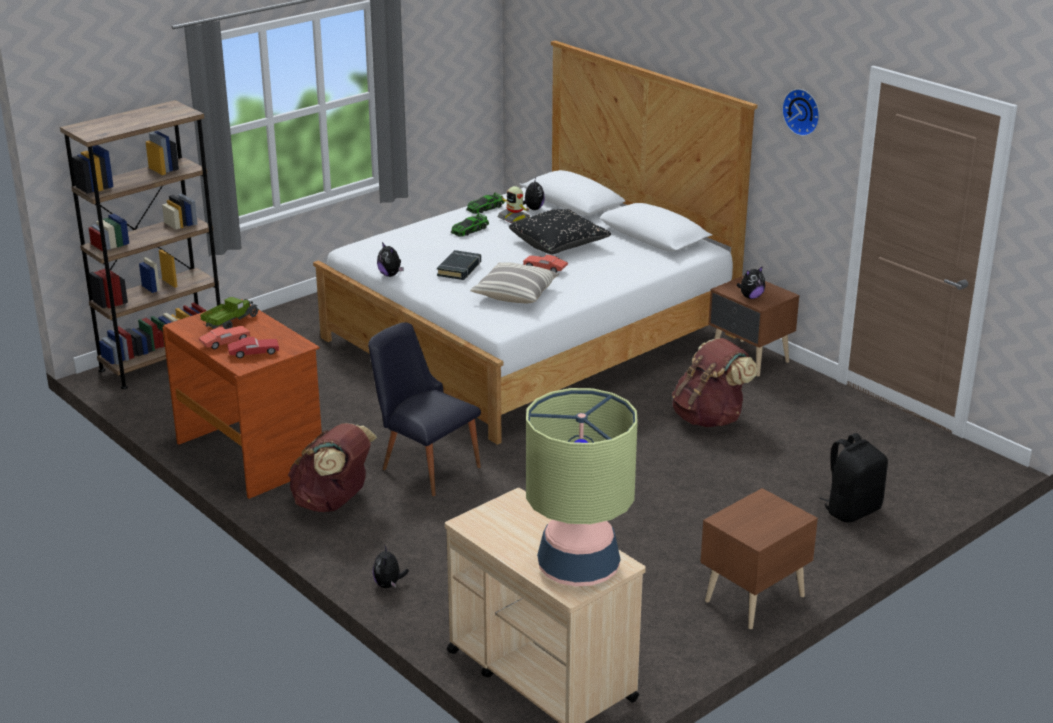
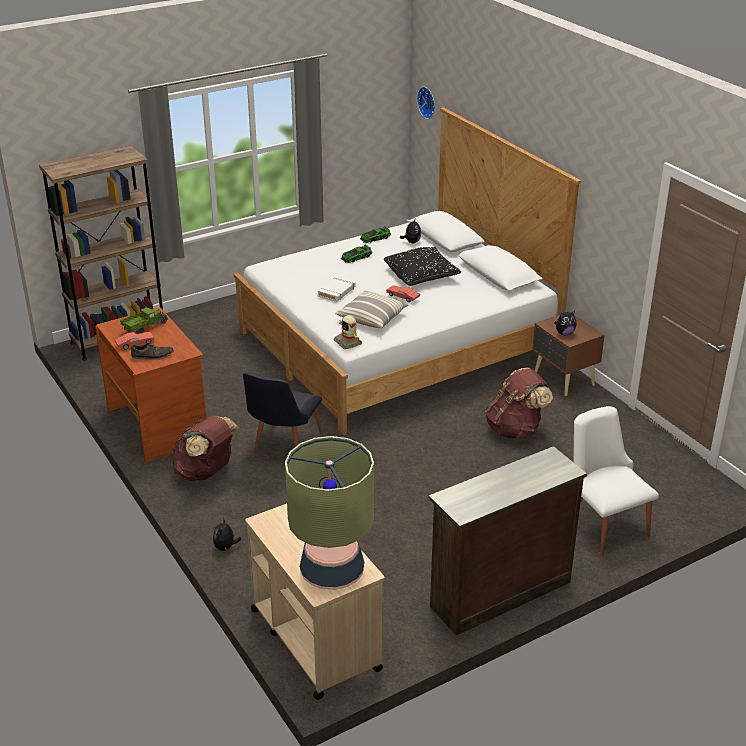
camera: 10 degrees right, 5 degrees up
red toy car [227,337,279,358] -> brown shoe [131,344,174,360]
black chair [368,322,481,496] -> black chair turned 120 degrees counterclockwise [243,373,323,454]
plush toy [377,242,404,277] -> none
black book [437,250,481,280] -> white book [317,276,355,302]
toy robot [498,186,530,224] -> toy robot moved to [334,315,362,349]
brown nightstand [700,488,818,629] -> brown dresser [429,446,587,635]
wall clock [782,89,820,136] -> wall clock moved to [417,87,435,119]
black backpack [819,433,888,522] -> white chair [573,406,659,557]

